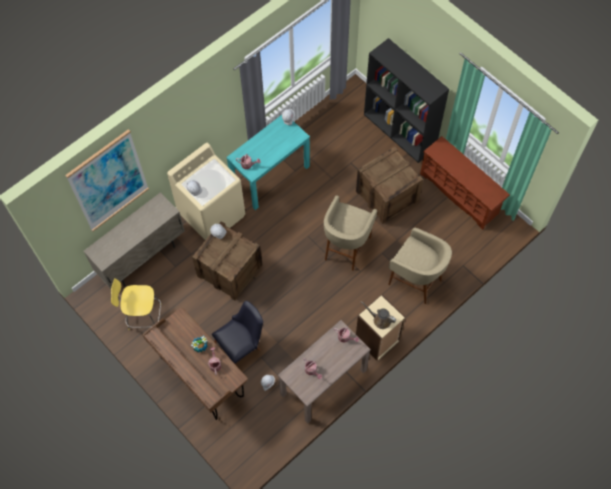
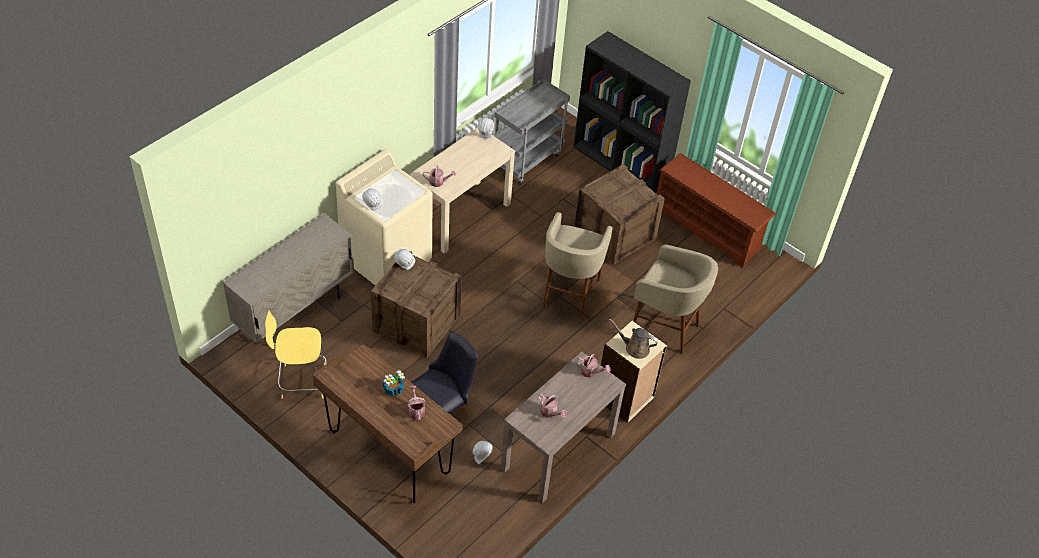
camera: 10 degrees left, 15 degrees down
picture [65,129,149,231] -> none
turquoise console table [226,115,310,210] -> beige console table [409,127,515,254]
none -> grey cart [494,79,570,185]

